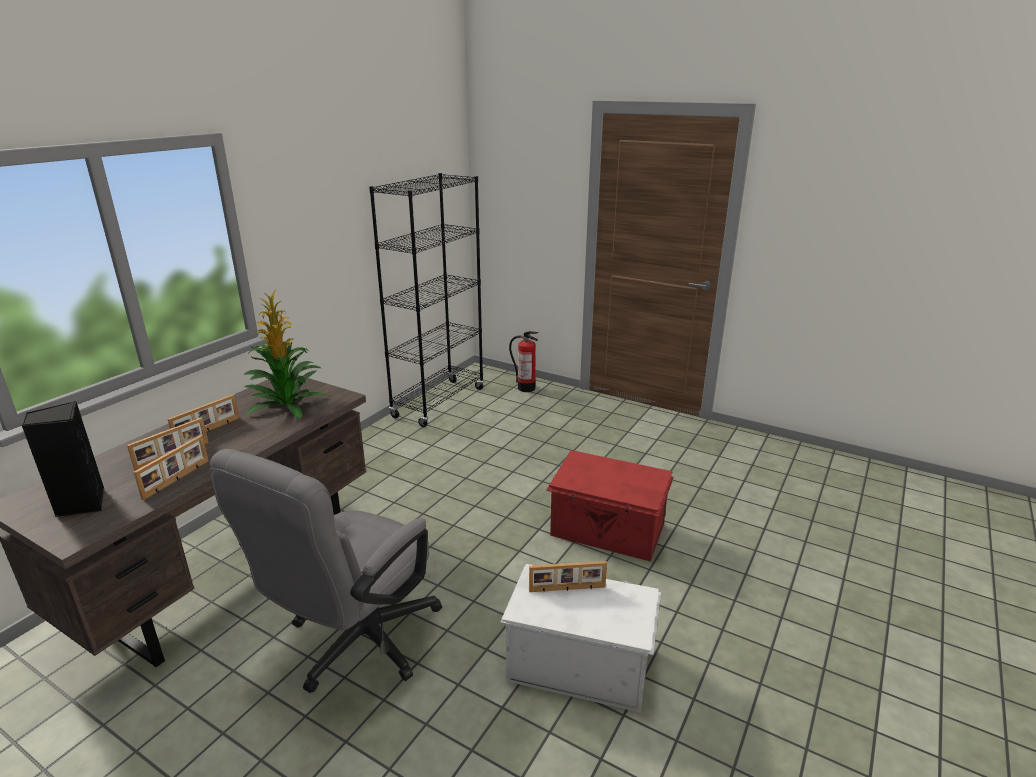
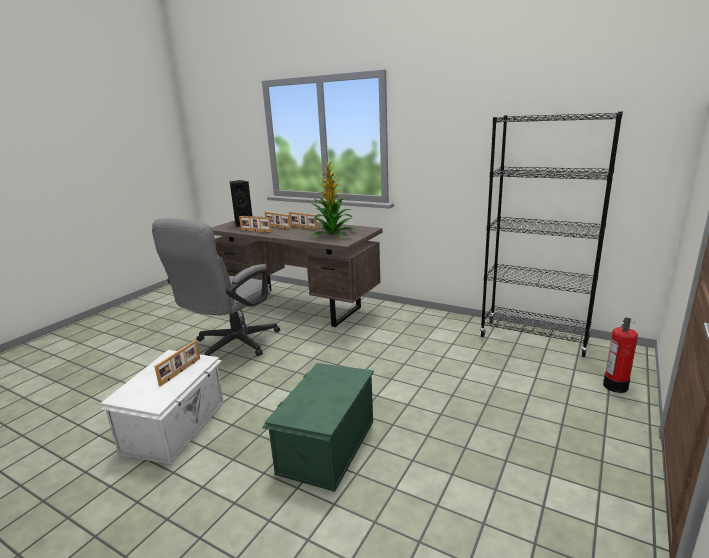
camera: 90 degrees right, 5 degrees down
grey office chair [209,449,442,693] -> grey office chair turned 90 degrees counterclockwise [152,218,280,356]
picture frame [529,561,607,592] -> picture frame turned 150 degrees counterclockwise [154,340,200,387]
red storage box [546,450,674,561] -> green storage box [262,363,374,492]

